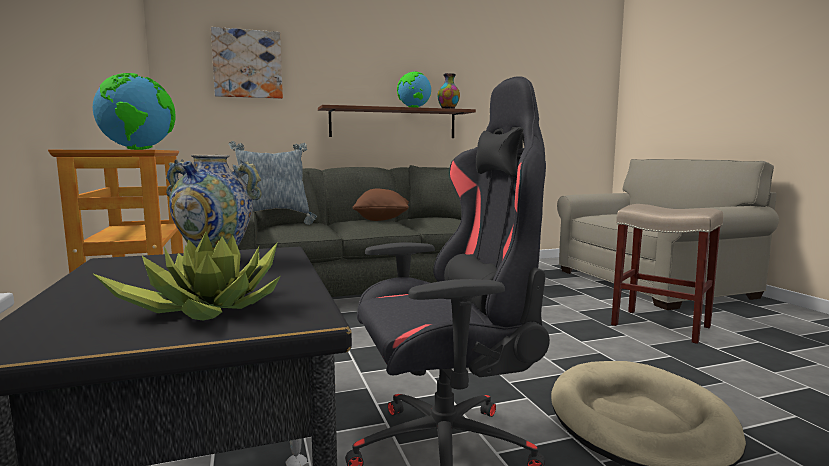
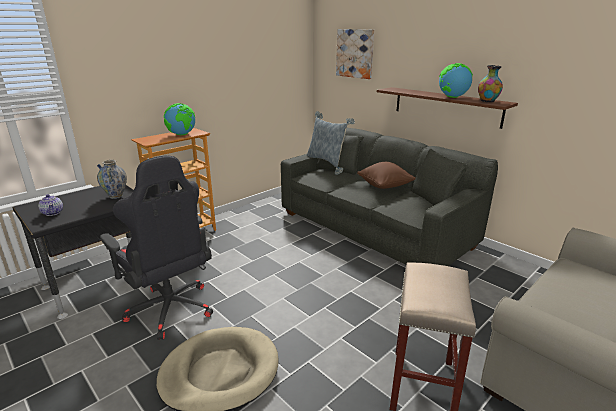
camera: 65 degrees right, 15 degrees up
potted plant [92,232,281,320] -> teapot [38,194,63,216]

